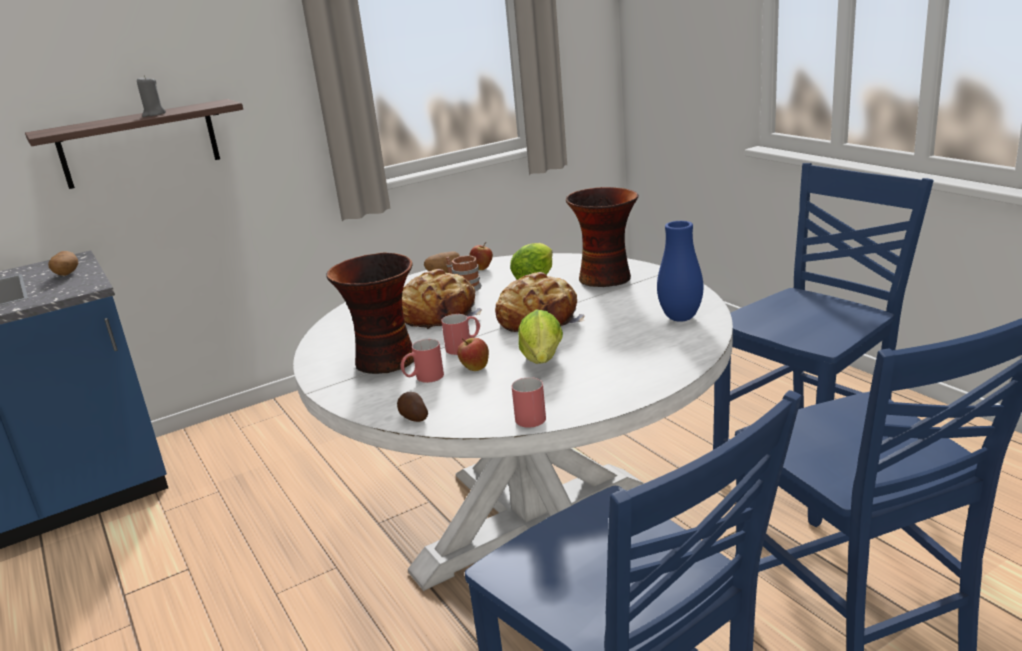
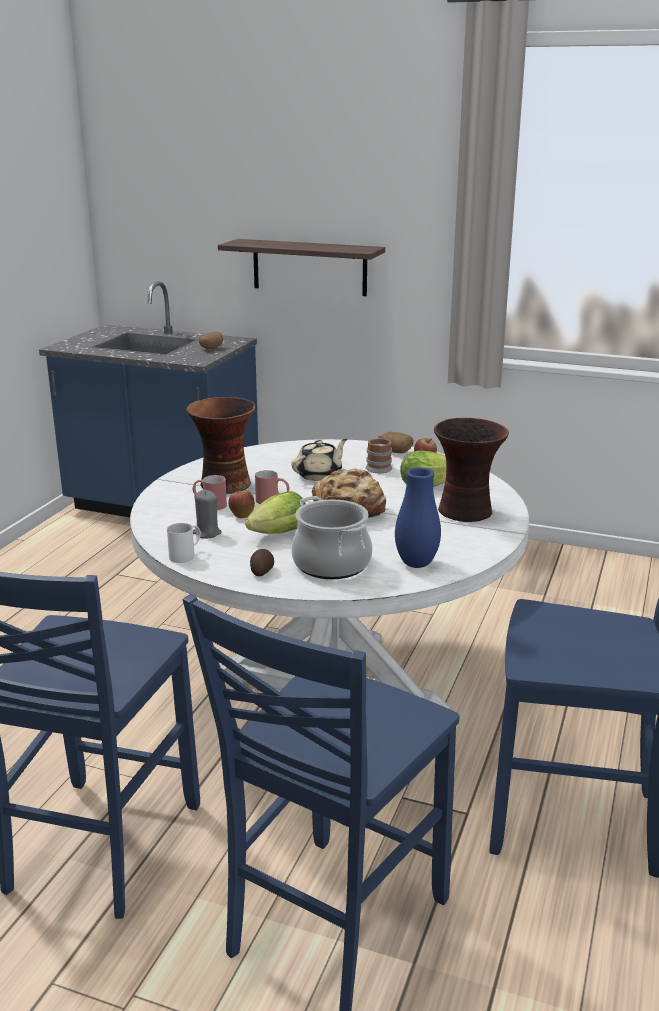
camera: 50 degrees right, 0 degrees up
grey candle [137,76,166,117] -> grey candle moved to [193,490,222,539]
potato [397,392,428,422] -> potato moved to [250,549,274,576]
bread [402,269,482,329] -> beige teapot [291,439,347,481]
red mug [511,377,546,428] -> white mug [167,523,201,563]
none -> cooking pot [291,496,373,579]

